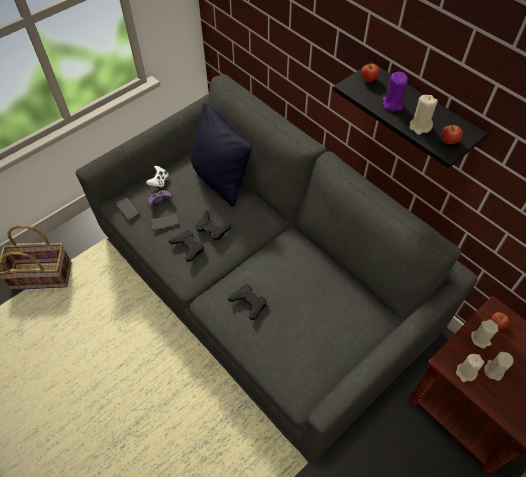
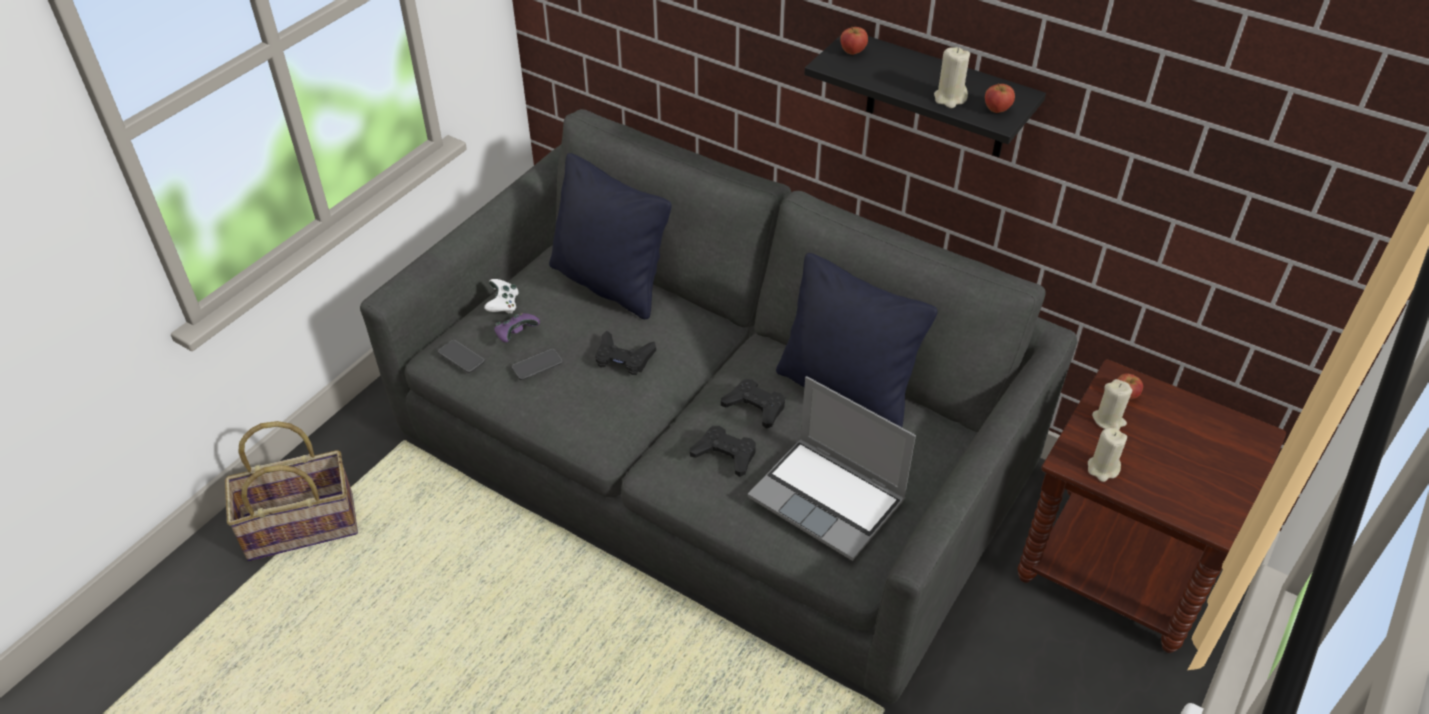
camera: 15 degrees left, 10 degrees down
black game controller [169,230,204,262] -> black game controller moved to [721,379,785,429]
purple candle [382,72,408,111] -> none
beige candle [484,352,513,381] -> none
none -> laptop [748,376,916,561]
none -> black pillow [776,253,938,427]

